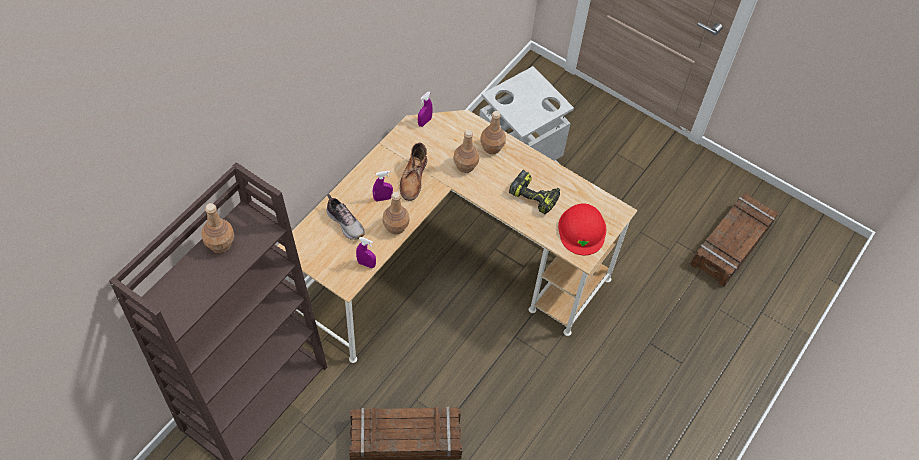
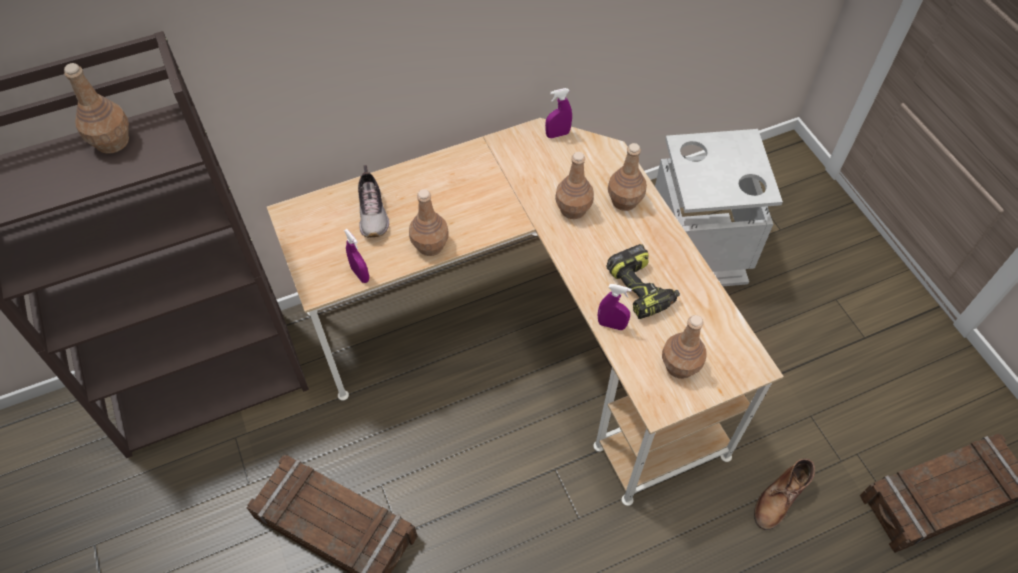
camera: 35 degrees right, 0 degrees up
purple spray bottle [373,170,393,202] -> purple spray bottle moved to [598,284,632,330]
brown boot [400,142,427,201] -> brown boot moved to [754,459,815,530]
red hard hat [558,203,606,255] -> brown bottle [662,315,707,379]

